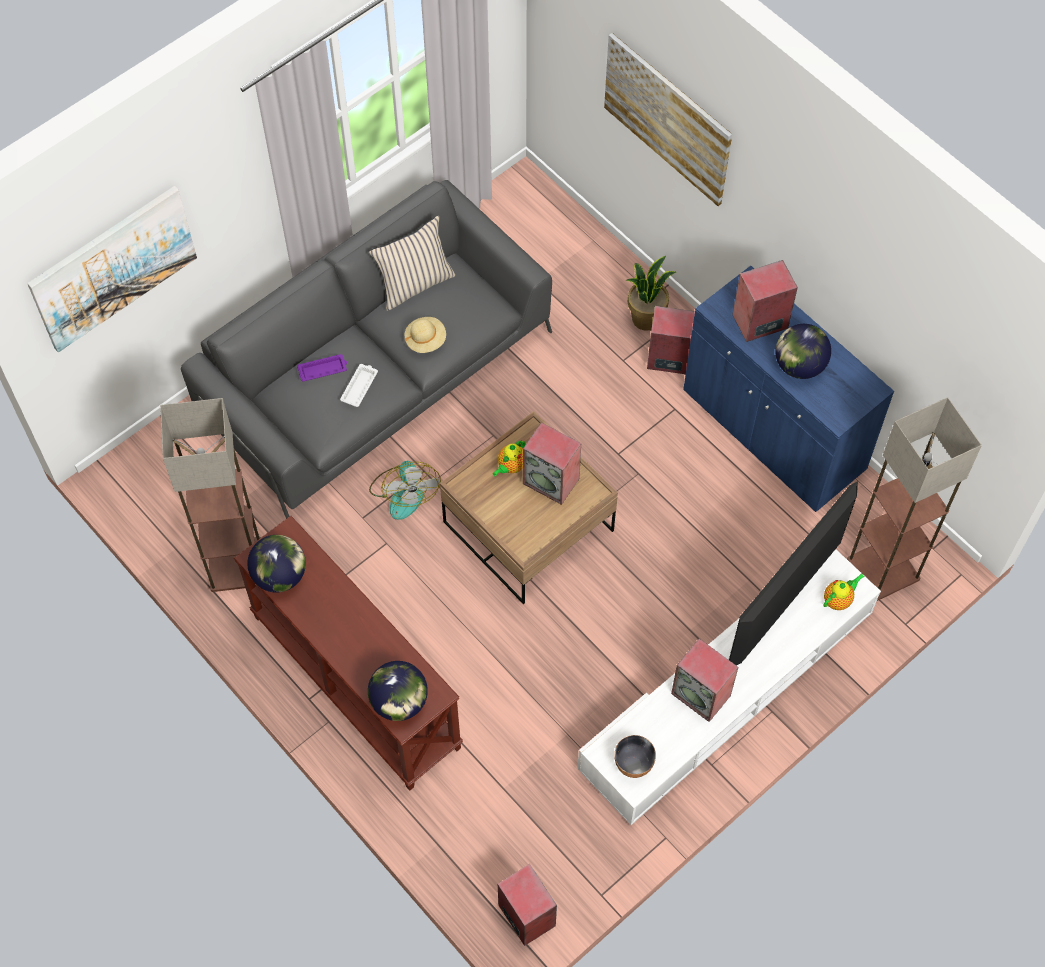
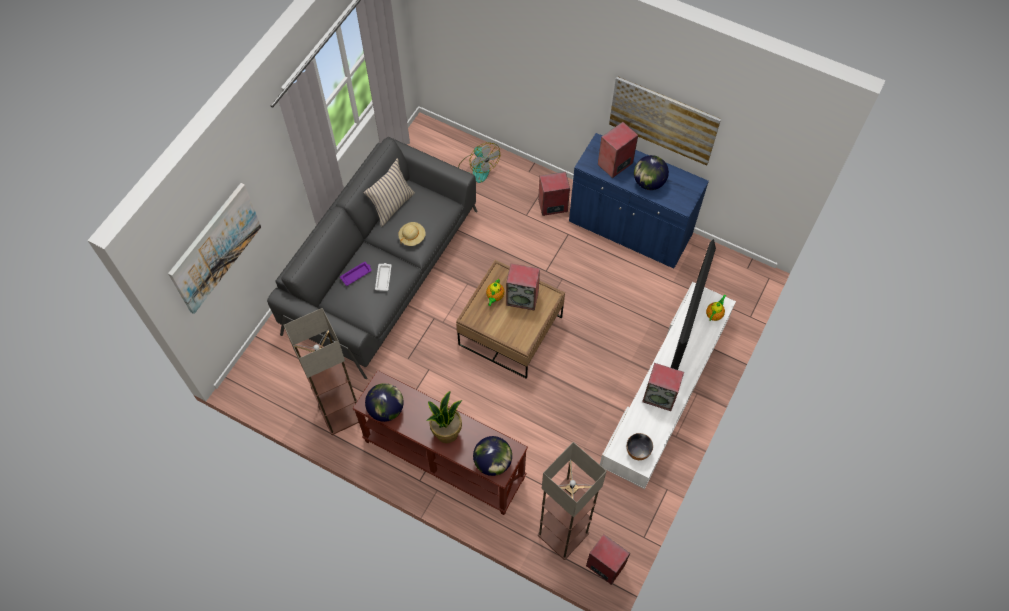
camera: 20 degrees left, 0 degrees up
fan [369,461,441,520] -> fan moved to [458,142,500,183]
picture [604,33,732,206] -> picture moved to [609,76,721,166]
potted plant [626,256,676,331] -> potted plant moved to [426,391,462,443]
floor lamp [847,397,982,601] -> floor lamp moved to [538,442,607,560]

